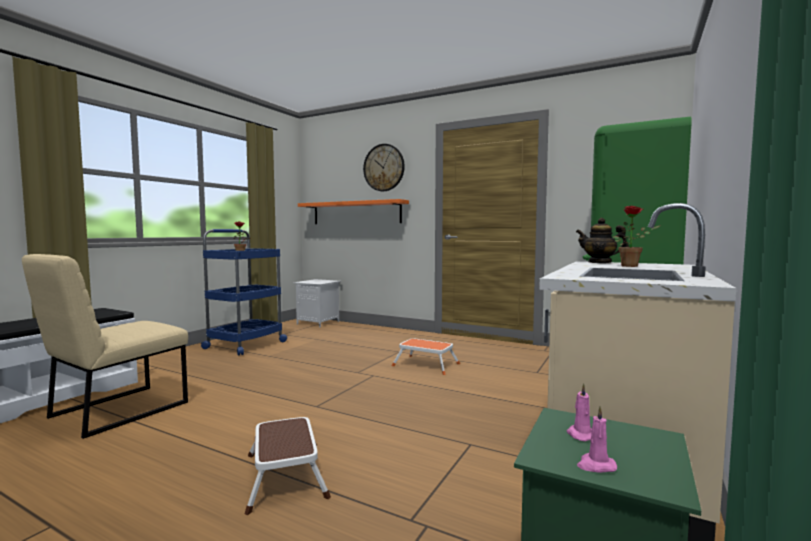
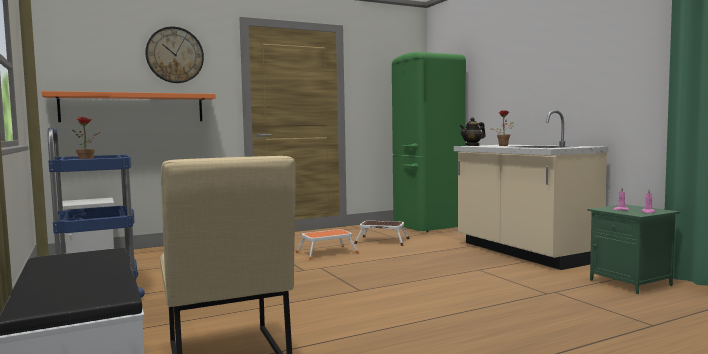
camera: 55 degrees left, 0 degrees up
brown step ladder [245,417,331,515] -> brown step ladder moved to [354,221,410,246]

